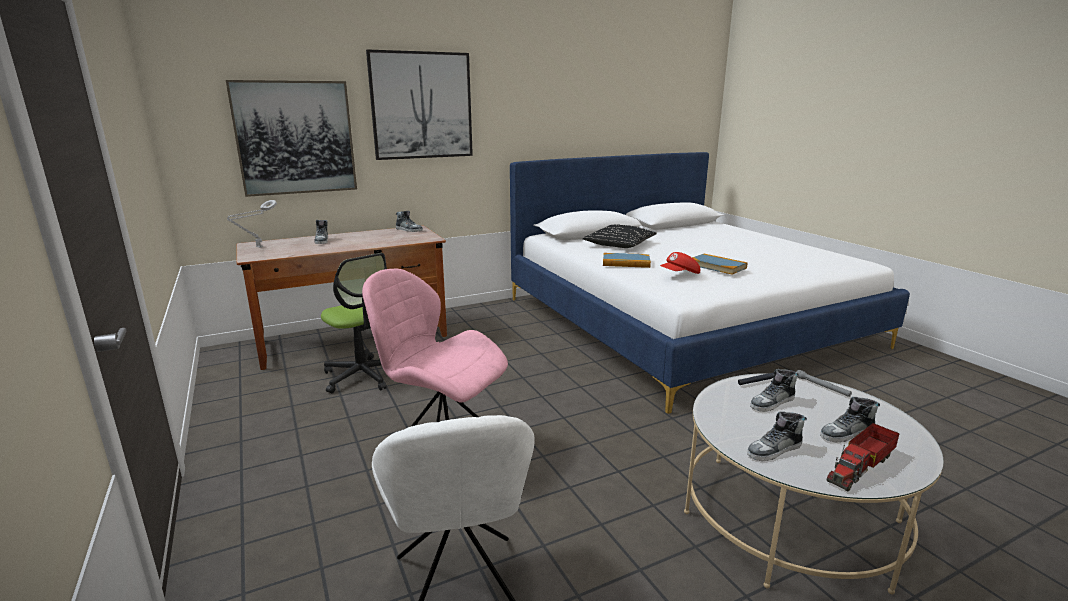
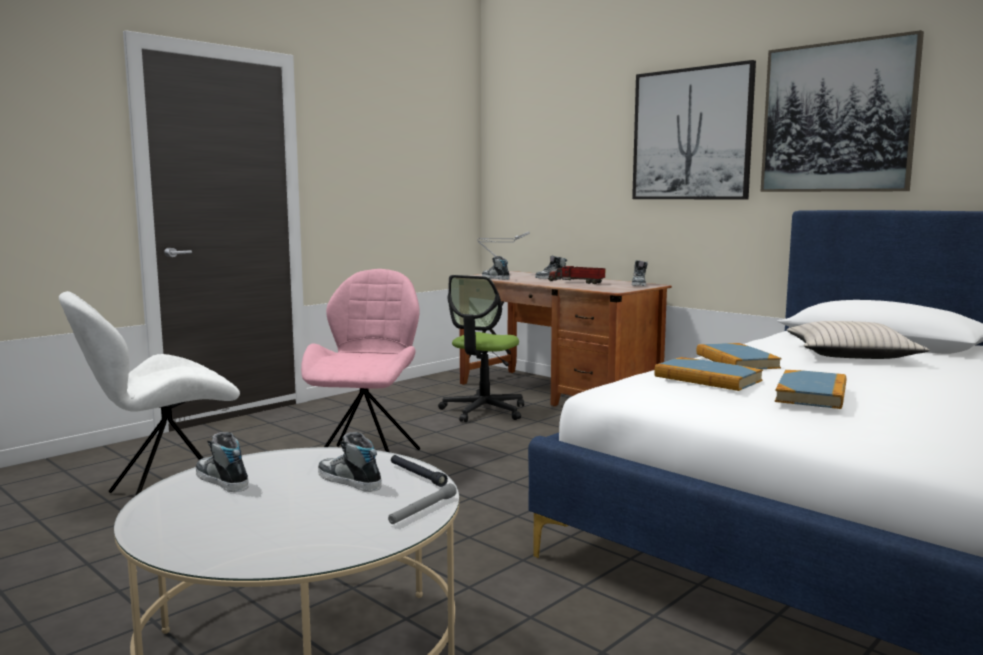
camera: 70 degrees right, 10 degrees down
picture [226,80,357,197] -> picture moved to [760,30,924,192]
black pillow [583,225,657,248] -> beige pillow [787,321,929,359]
red cap [660,252,700,274] -> book [654,357,763,391]
shoe [820,397,880,443] -> shoe moved to [482,256,510,280]
toy truck [826,423,900,491] -> toy truck moved to [548,263,605,284]

